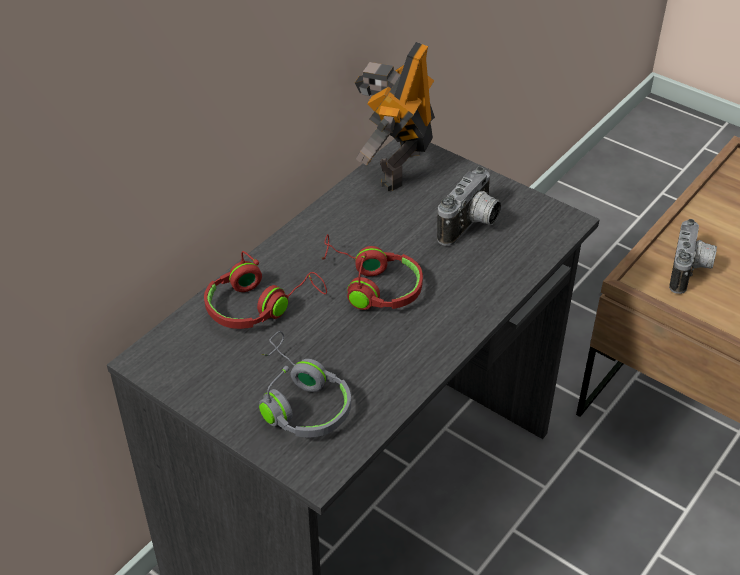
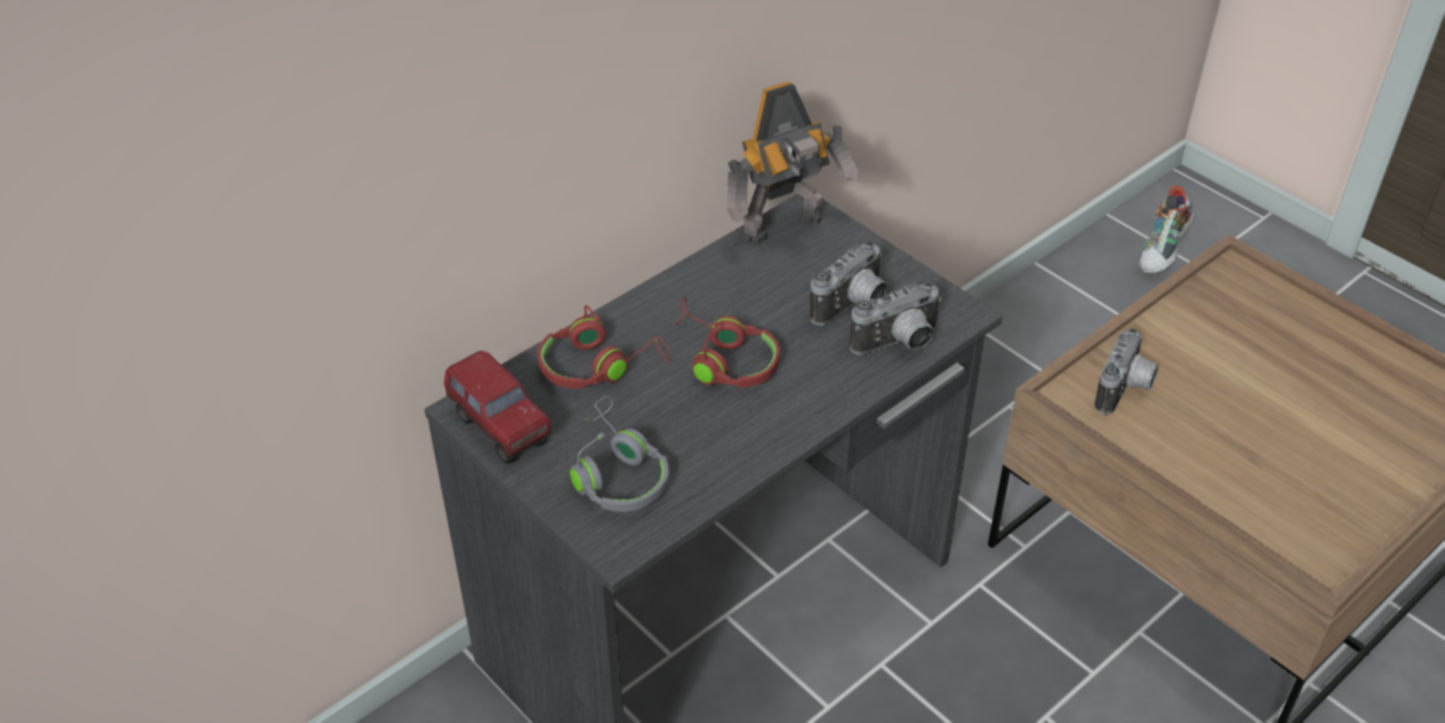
camera: 10 degrees right, 0 degrees up
toy robot [355,42,435,191] -> toy robot turned 150 degrees counterclockwise [726,81,859,245]
none -> toy truck [444,351,551,464]
none -> camera [850,282,942,355]
none -> shoe [1139,186,1194,274]

